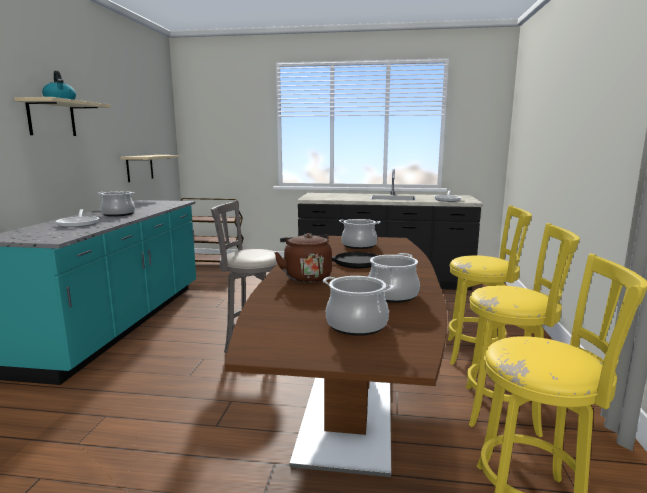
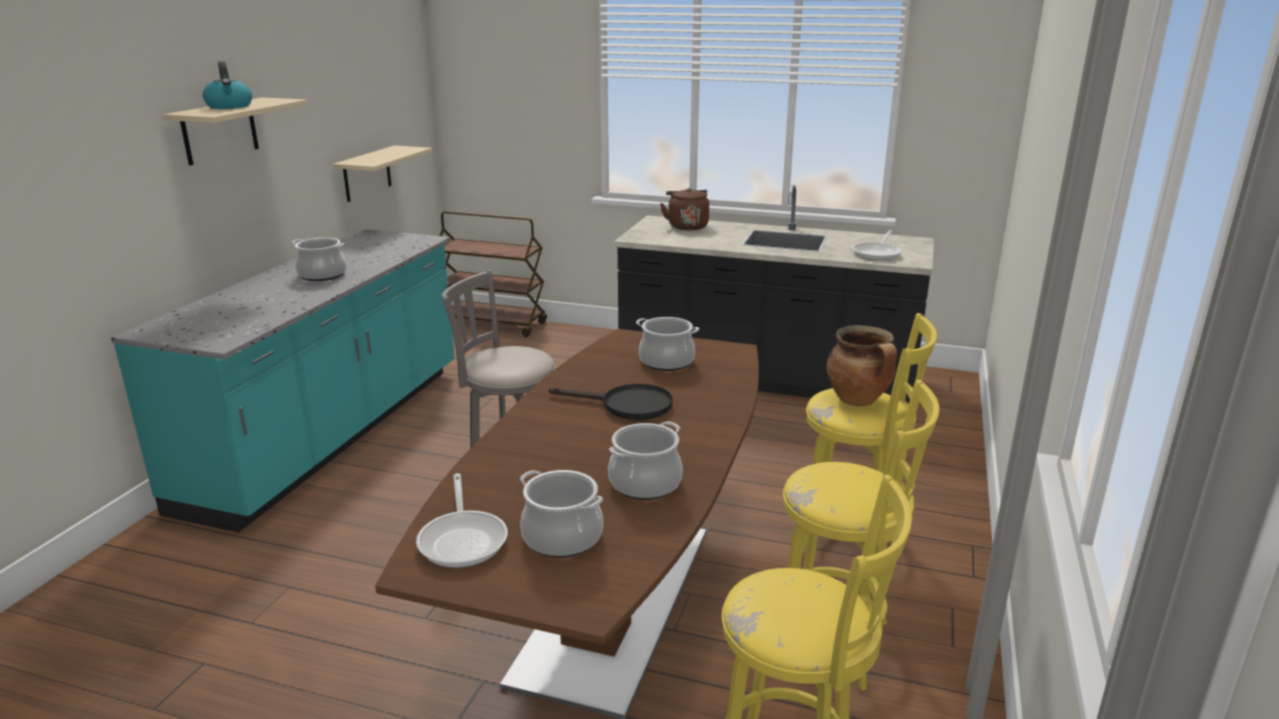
camera: 10 degrees right, 10 degrees up
frying pan [56,209,99,227] -> frying pan moved to [416,473,508,568]
brown kettle [274,233,332,283] -> brown kettle moved to [660,188,709,230]
none -> cooking pot [827,325,897,406]

